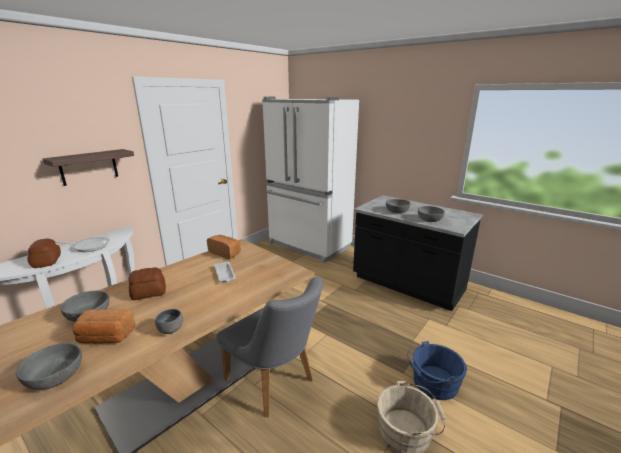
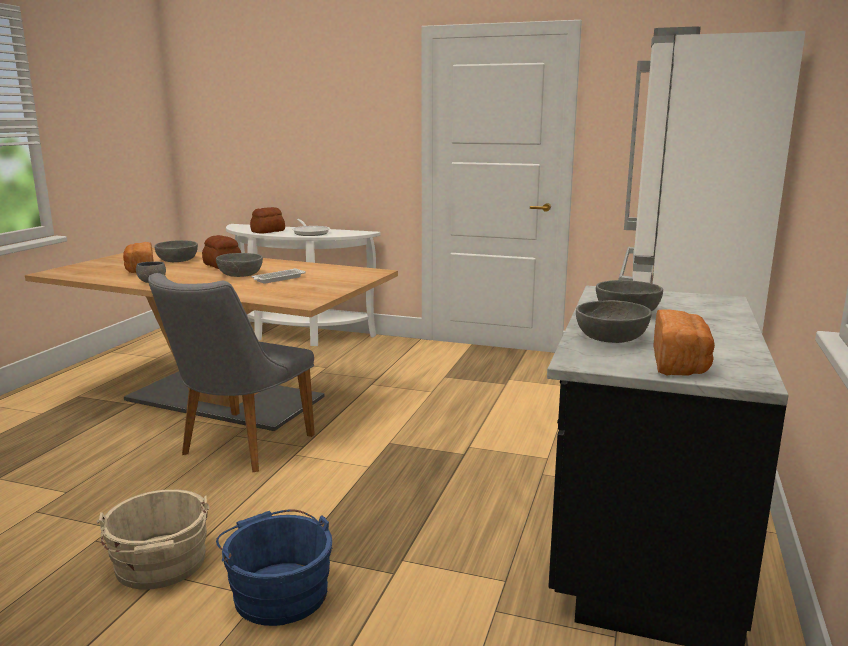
camera: 70 degrees right, 5 degrees down
grey bowl [16,343,82,390] -> grey bowl moved to [216,253,263,277]
shelf [43,149,134,186] -> none
bread [207,235,241,259] -> bread moved to [653,309,715,376]

